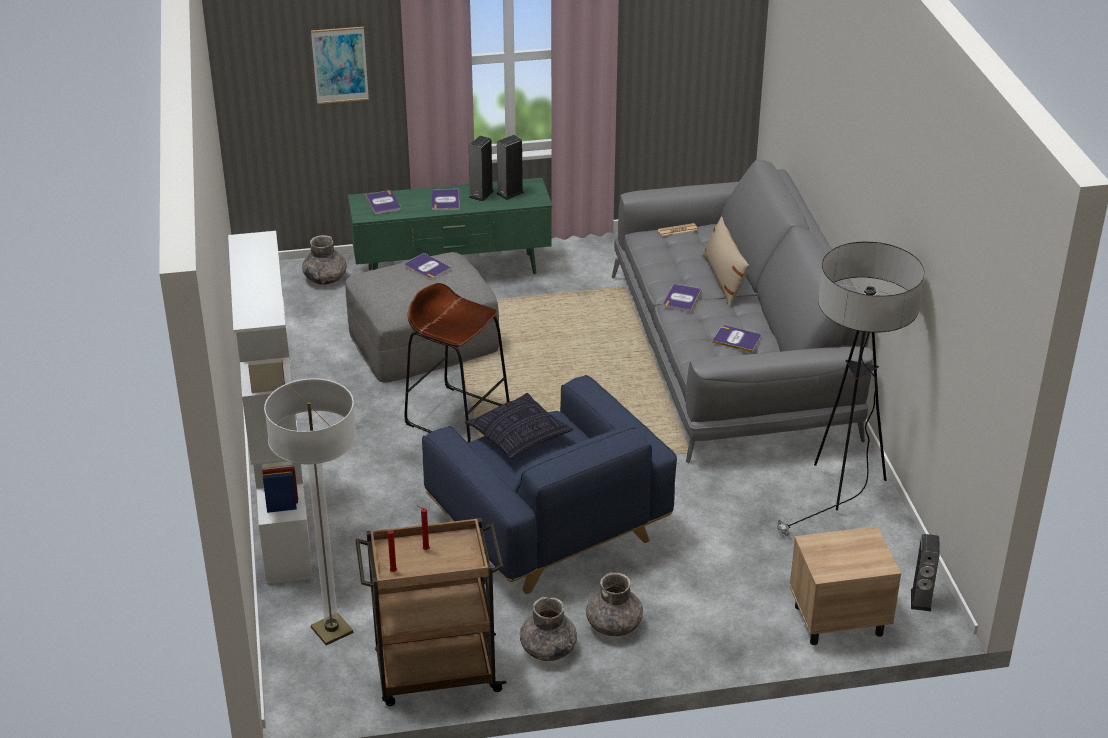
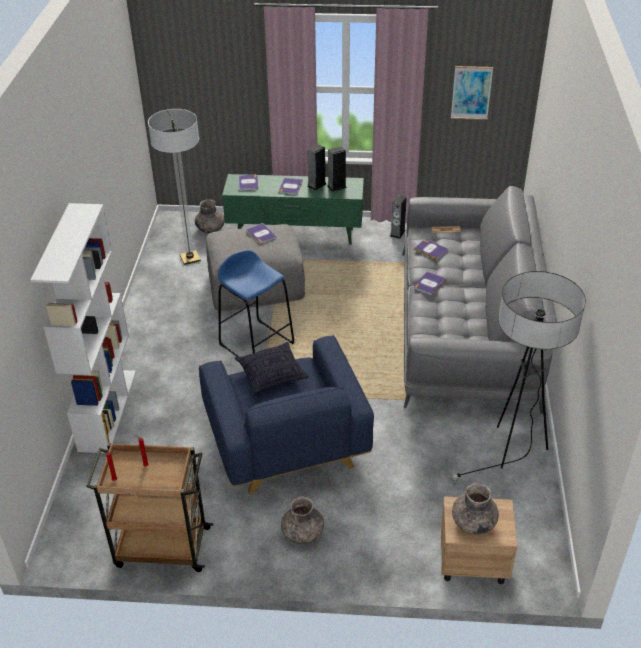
camera: 15 degrees right, 5 degrees up
floor lamp [264,378,357,645] -> floor lamp moved to [148,109,201,265]
picture [311,27,369,104] -> picture moved to [451,66,493,120]
brown stool [404,283,509,443] -> blue stool [218,250,295,357]
grey vase [520,597,577,661] -> grey vase moved to [452,483,499,535]
beige pillow [703,216,749,307] -> none
book [712,325,761,353] -> book moved to [413,239,448,260]
speaker [911,534,940,611] -> speaker moved to [390,195,407,239]

